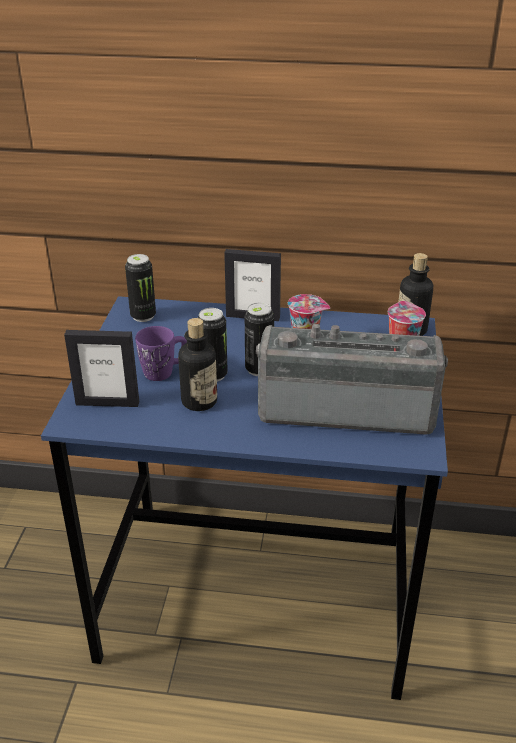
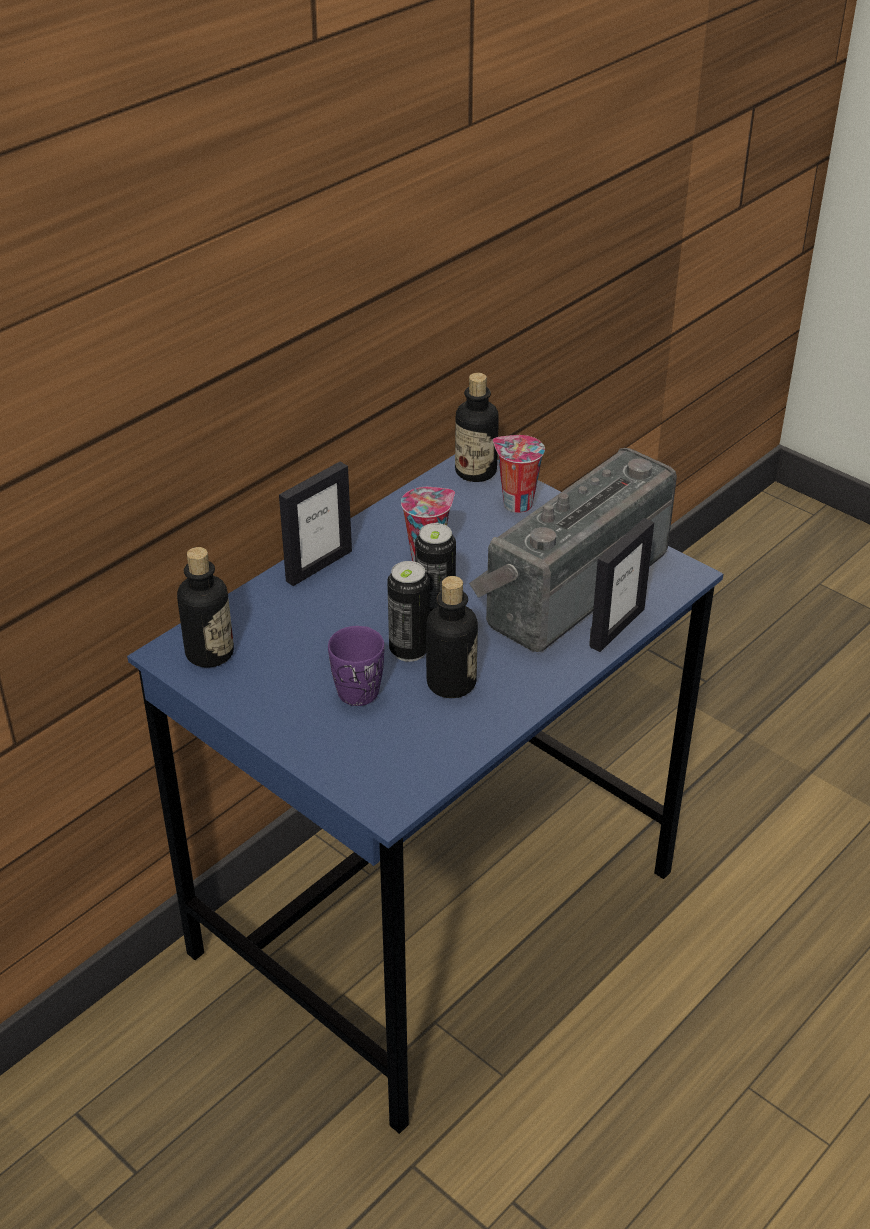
camera: 55 degrees left, 5 degrees up
picture frame [64,330,139,407] -> picture frame moved to [589,518,654,652]
can [125,254,156,322] -> bottle [177,547,234,668]

